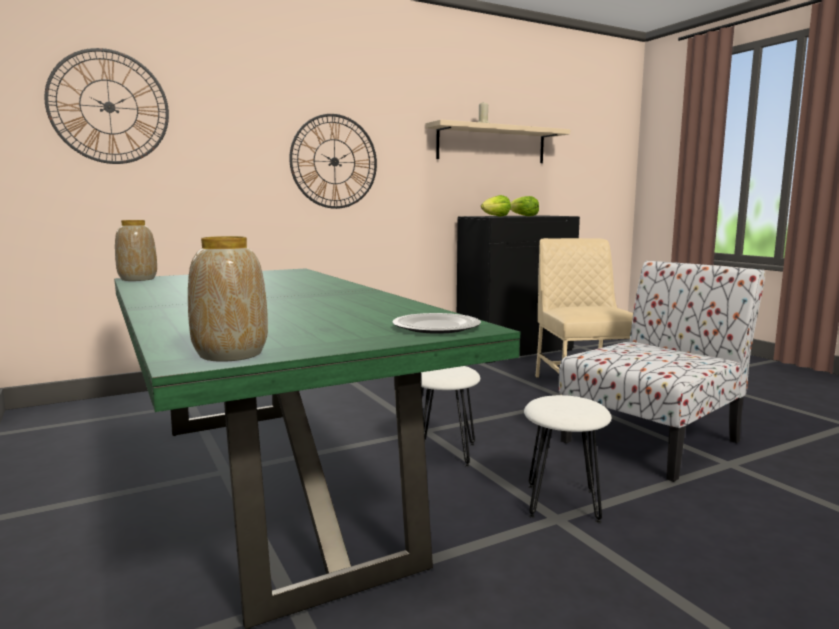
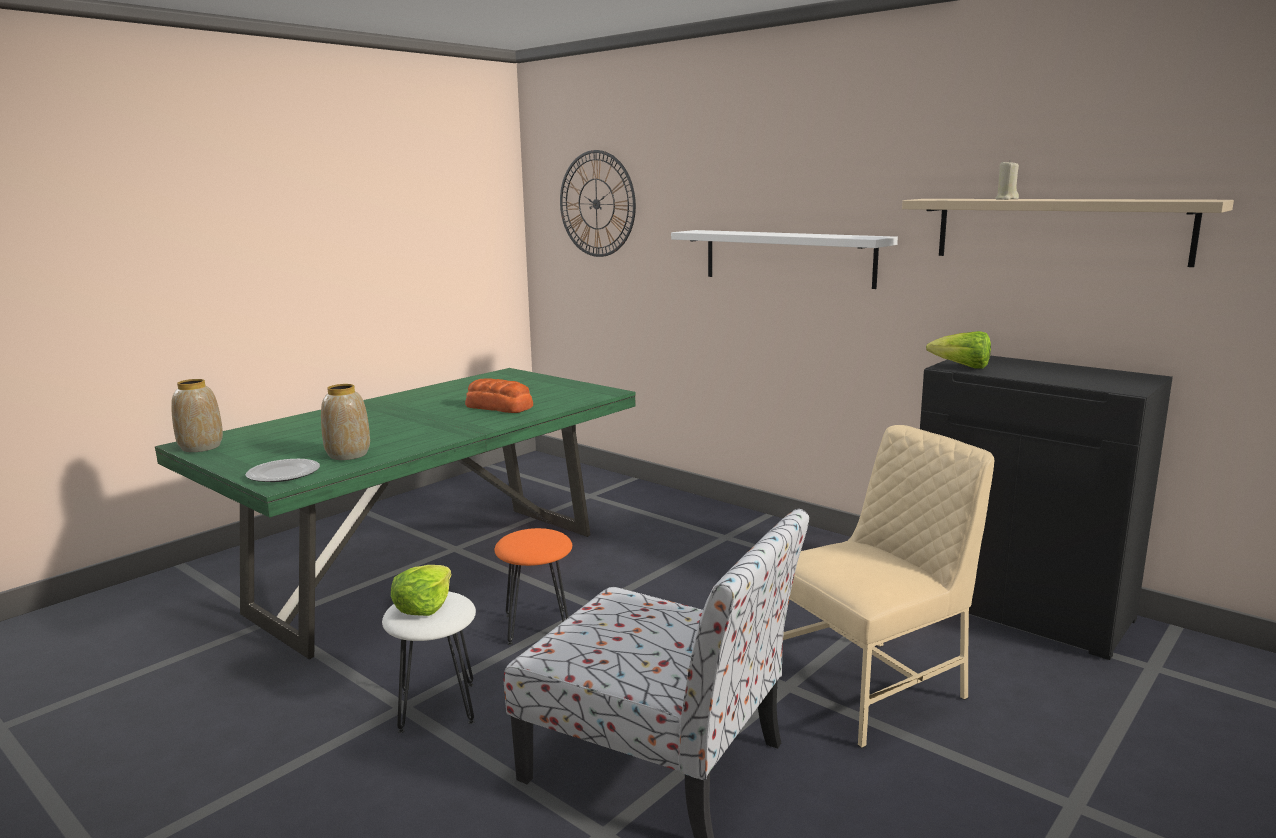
camera: 70 degrees right, 5 degrees up
vase [115,220,157,281] -> vase moved to [321,384,370,460]
wall clock [289,114,377,209] -> white shelf [671,230,898,289]
white stool [421,366,480,467] -> orange stool [494,528,572,645]
lettuce [510,196,539,216] -> lettuce moved to [391,565,451,616]
none -> bread [465,378,533,413]

